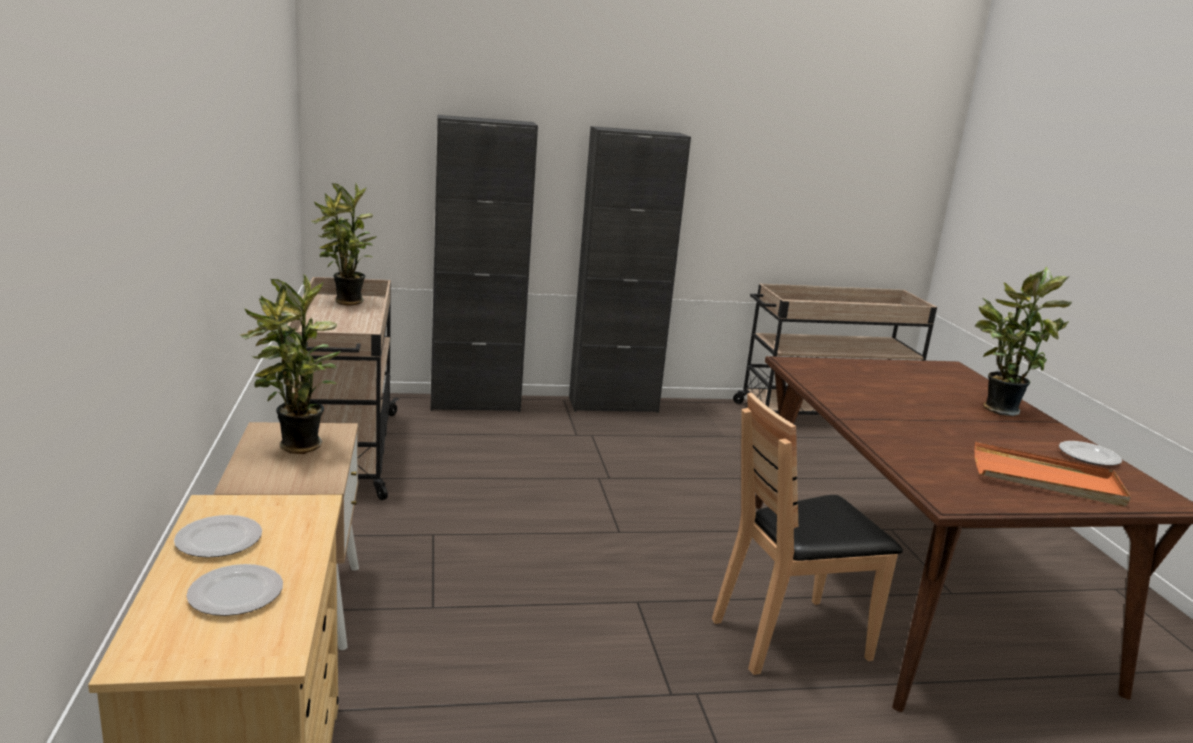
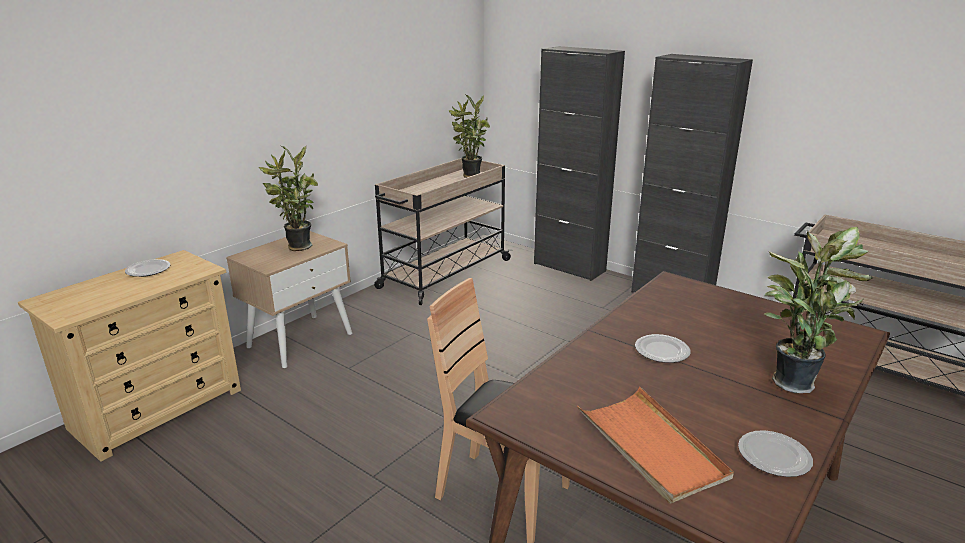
camera: 50 degrees right, 5 degrees up
plate [186,564,283,616] -> plate moved to [635,334,691,363]

